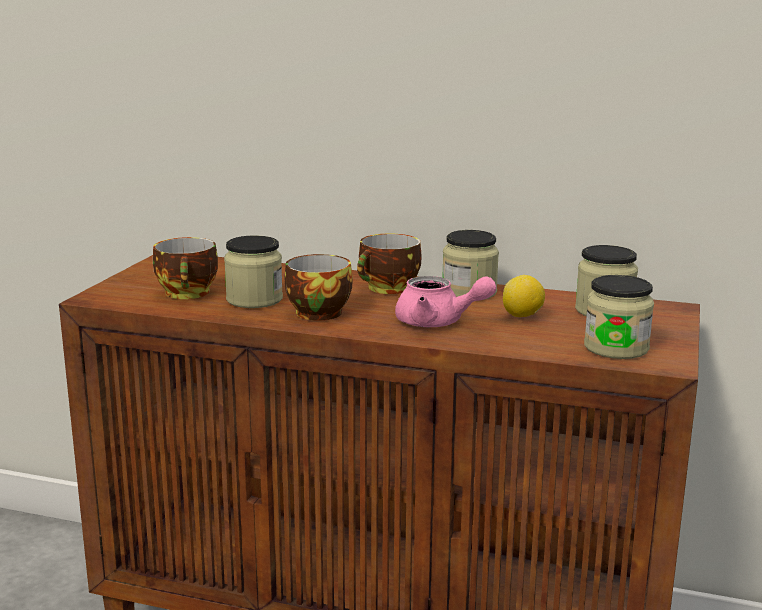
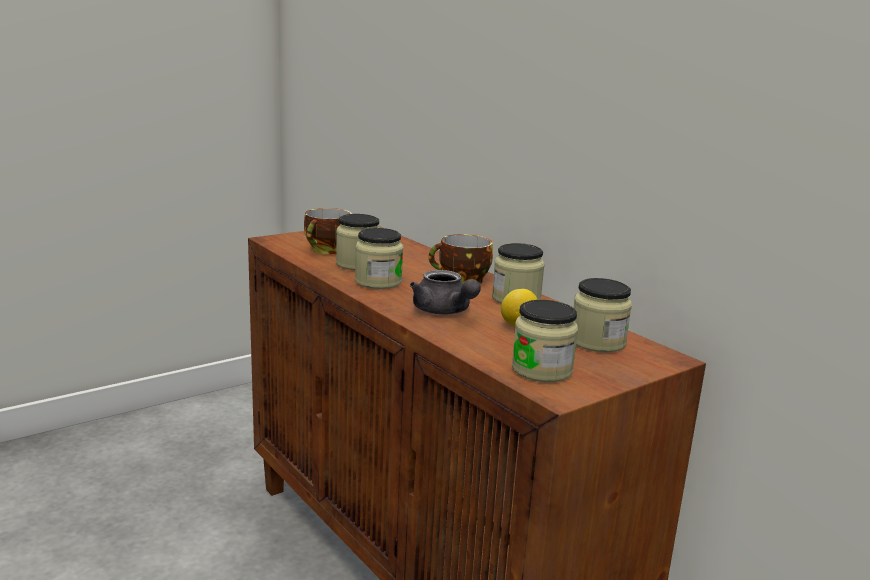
camera: 35 degrees right, 0 degrees up
cup [285,254,353,320] -> jar [355,228,403,289]
pink teapot [395,276,496,327] -> grey teapot [410,270,481,314]

